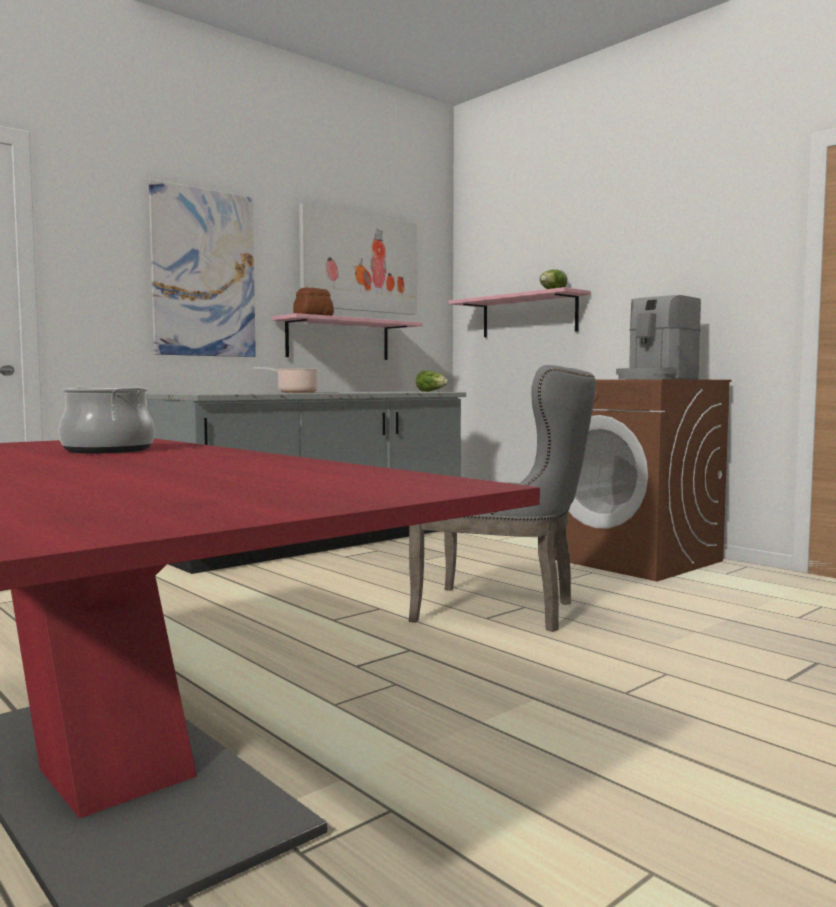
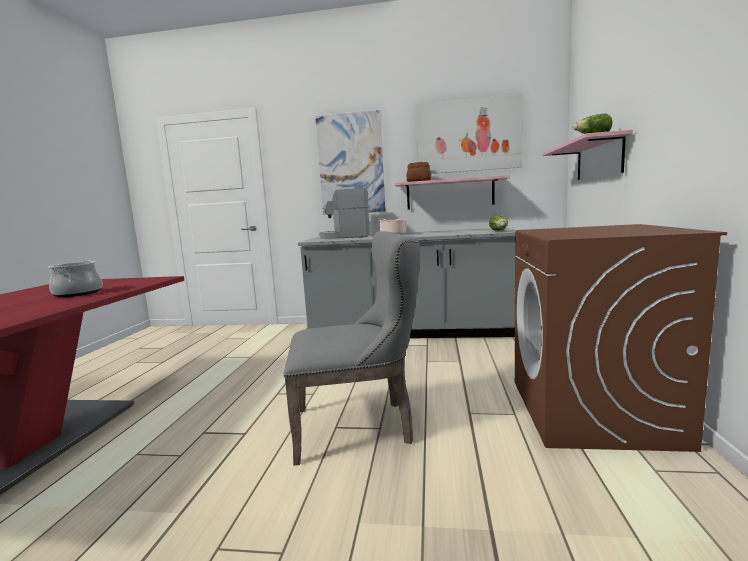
camera: 50 degrees right, 5 degrees up
grey chair [409,365,596,632] -> grey chair turned 75 degrees counterclockwise [284,231,420,466]
coffee machine [616,295,701,379] -> coffee machine moved to [319,188,370,239]

